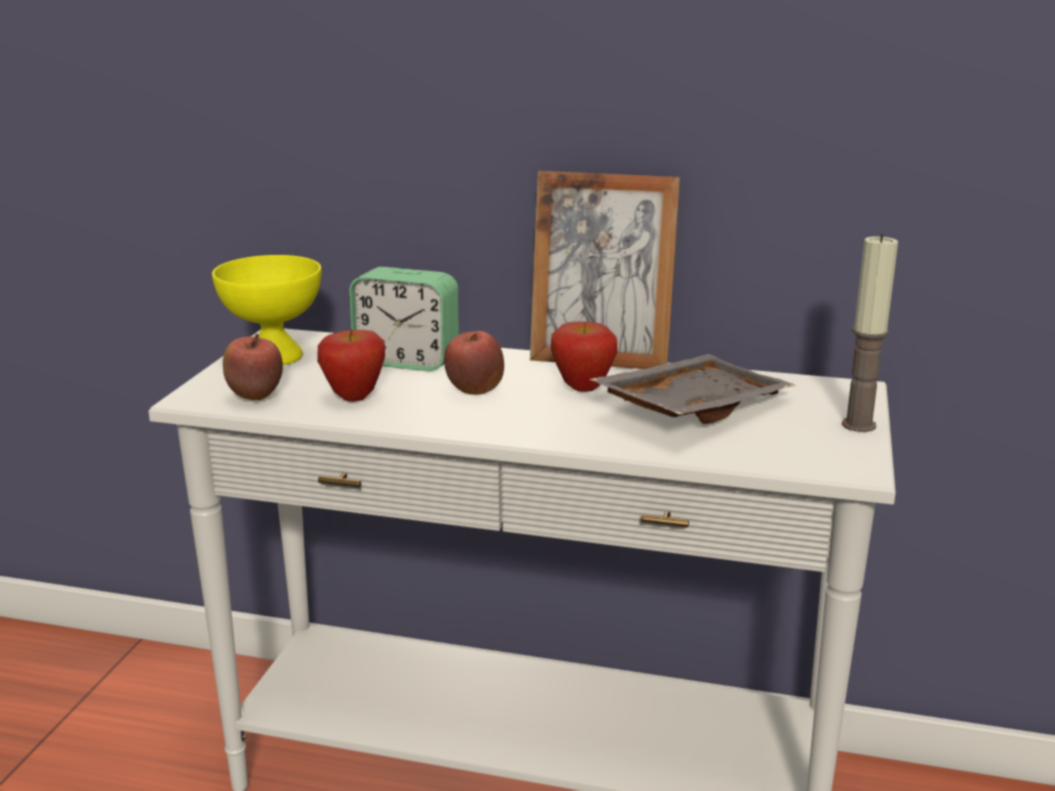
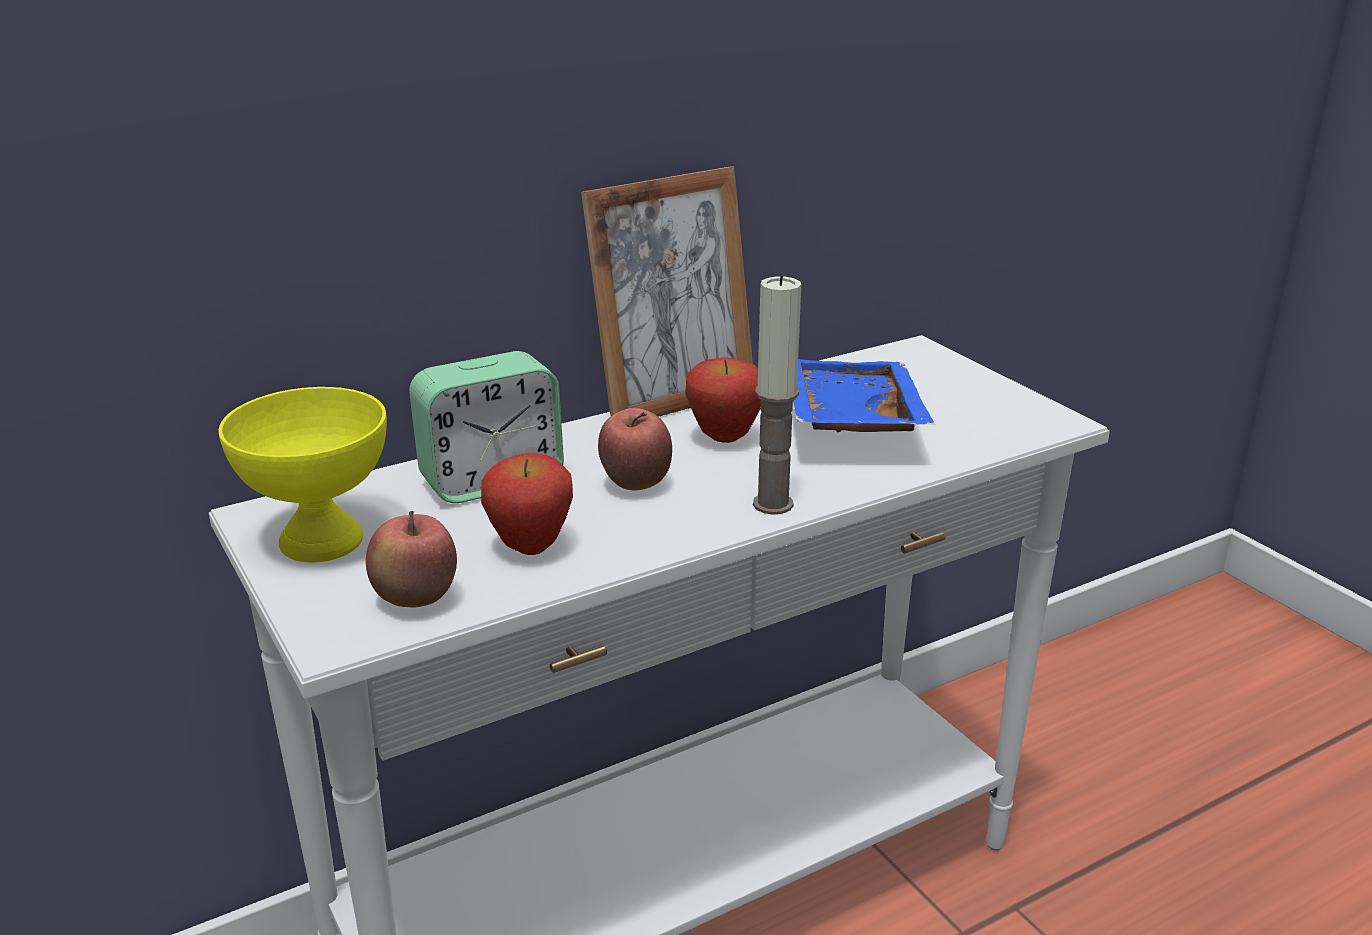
camera: 45 degrees left, 5 degrees up
grey tray [589,354,797,424] -> blue tray [793,359,935,432]
candle [842,234,898,432] -> candle moved to [753,275,801,515]

